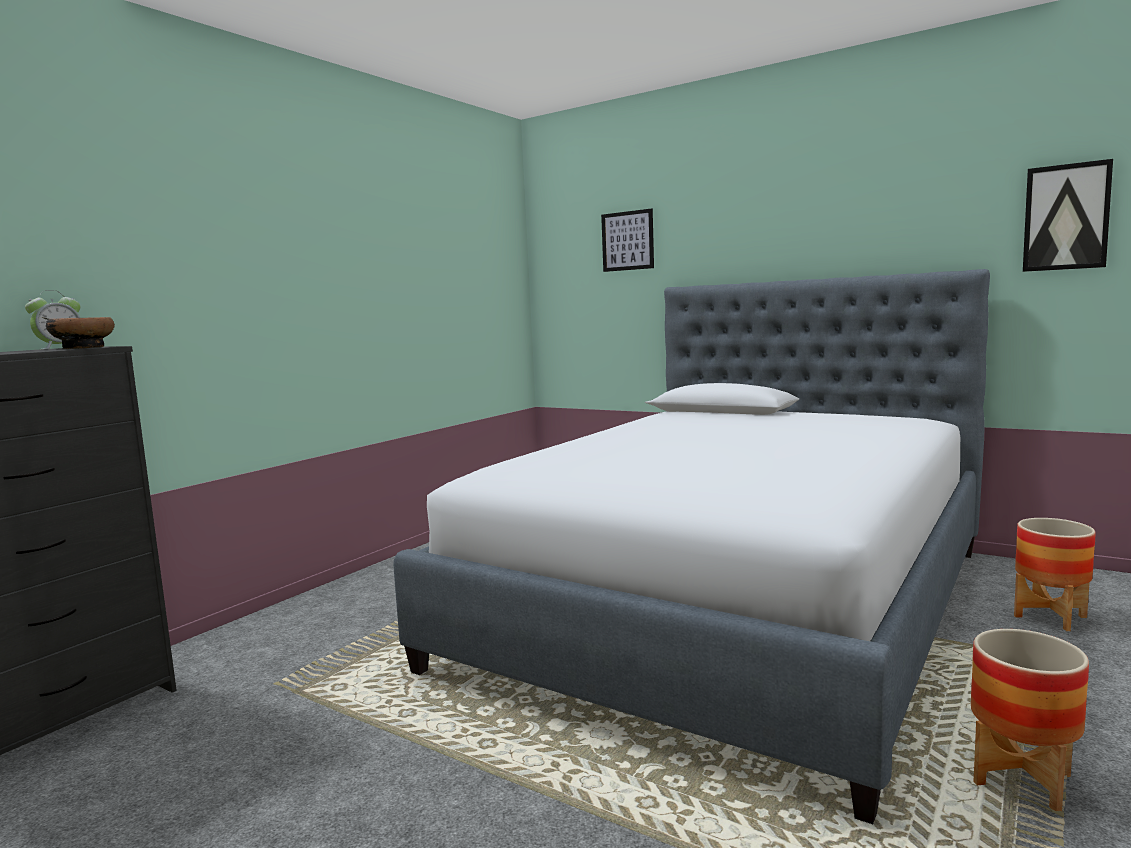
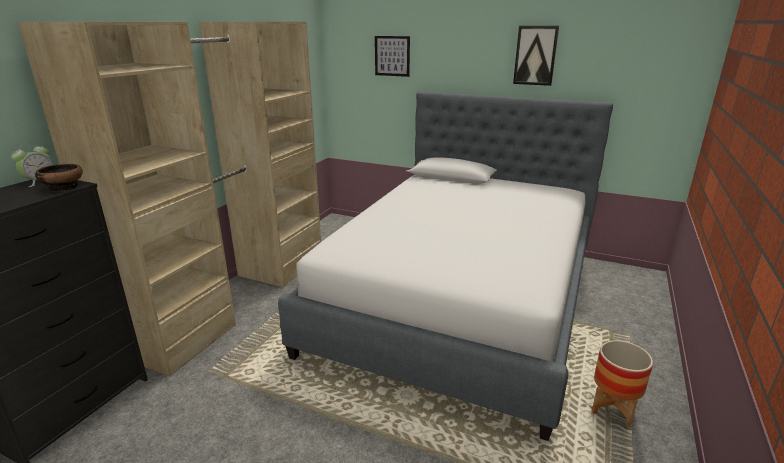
camera: 10 degrees left, 15 degrees up
planter [1014,518,1096,631] -> none
picture [1023,159,1113,272] -> picture moved to [513,26,559,86]
none -> beige wardrobe [18,22,321,377]

